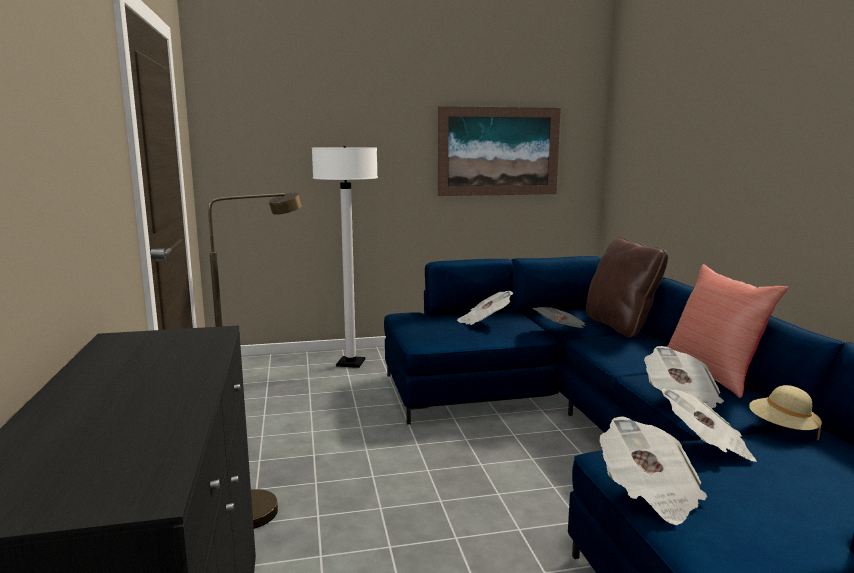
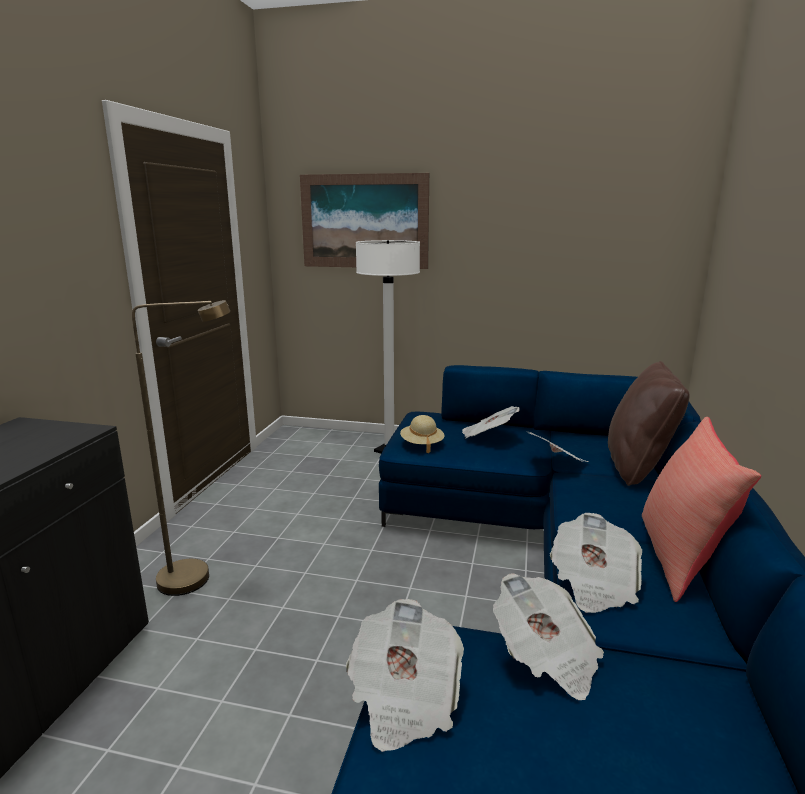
camera: 25 degrees right, 5 degrees up
picture [438,106,561,196] -> picture moved to [300,173,429,269]
beige hat [749,385,822,440] -> beige hat moved to [400,415,444,453]

